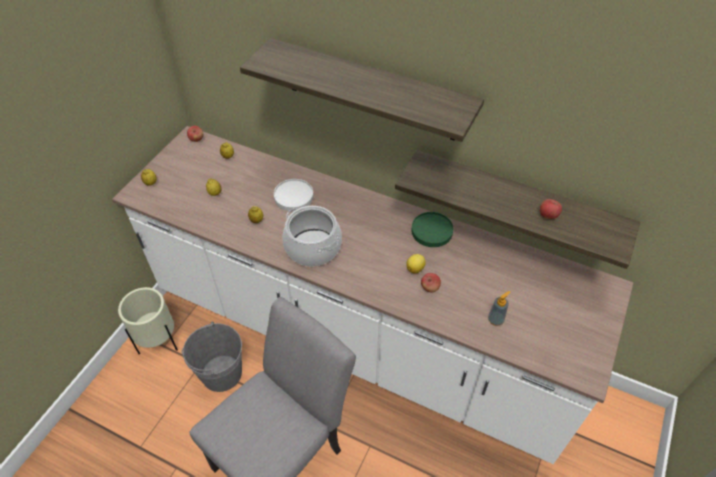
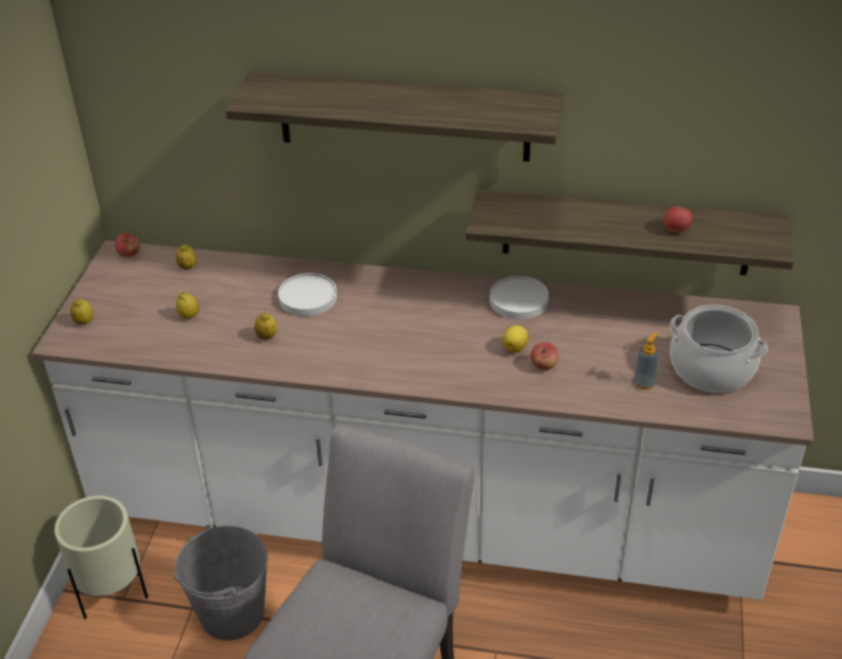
camera: 15 degrees left, 10 degrees down
cooking pot [283,206,342,267] -> cooking pot moved to [670,305,768,393]
green plate [411,212,453,247] -> white plate [490,276,549,320]

